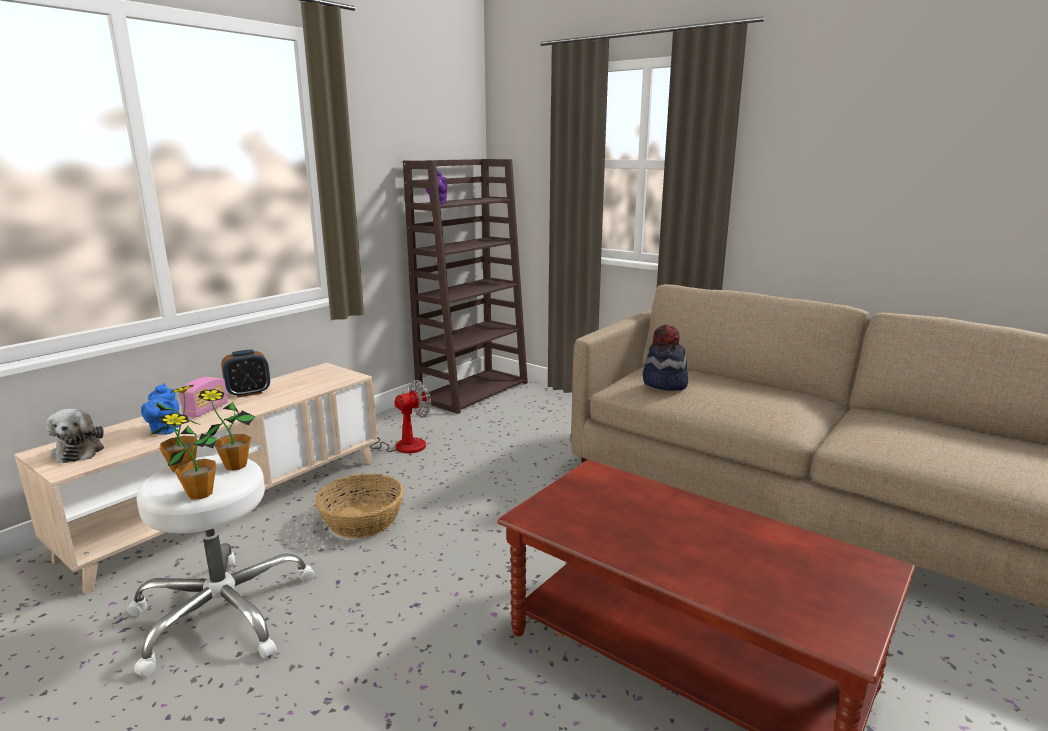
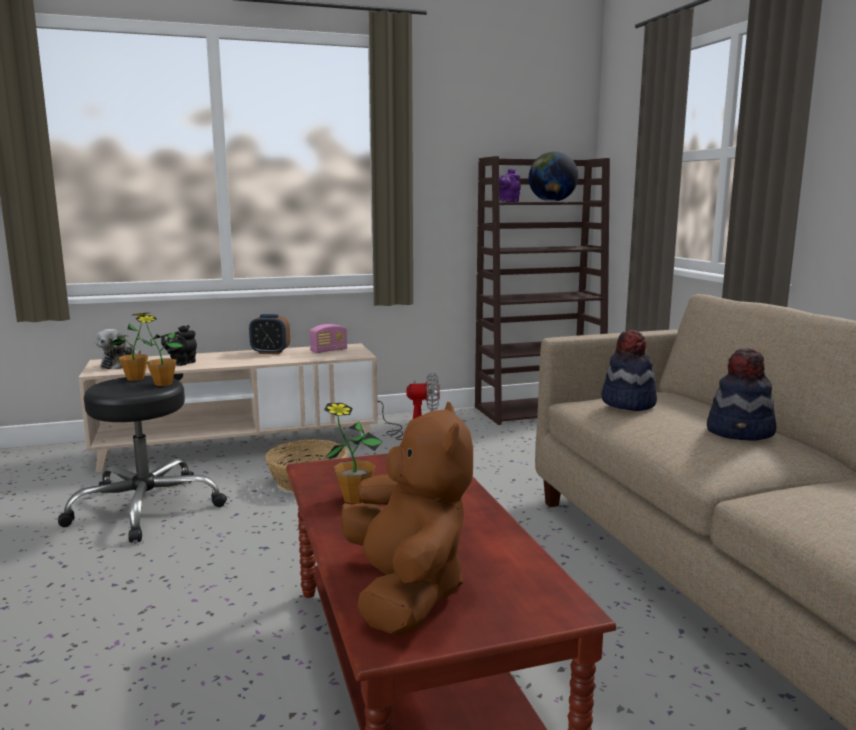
camera: 35 degrees right, 5 degrees down
white stool [127,455,315,677] -> black stool [58,376,227,542]
blue teapot [141,383,180,435] -> black teapot [161,325,197,366]
potted plant [160,413,217,500] -> potted plant moved to [324,403,383,504]
radio [179,377,228,418] -> radio moved to [310,324,347,353]
none -> brown plush toy [341,401,473,636]
none -> globe [529,152,578,202]
none -> hat [707,348,776,441]

